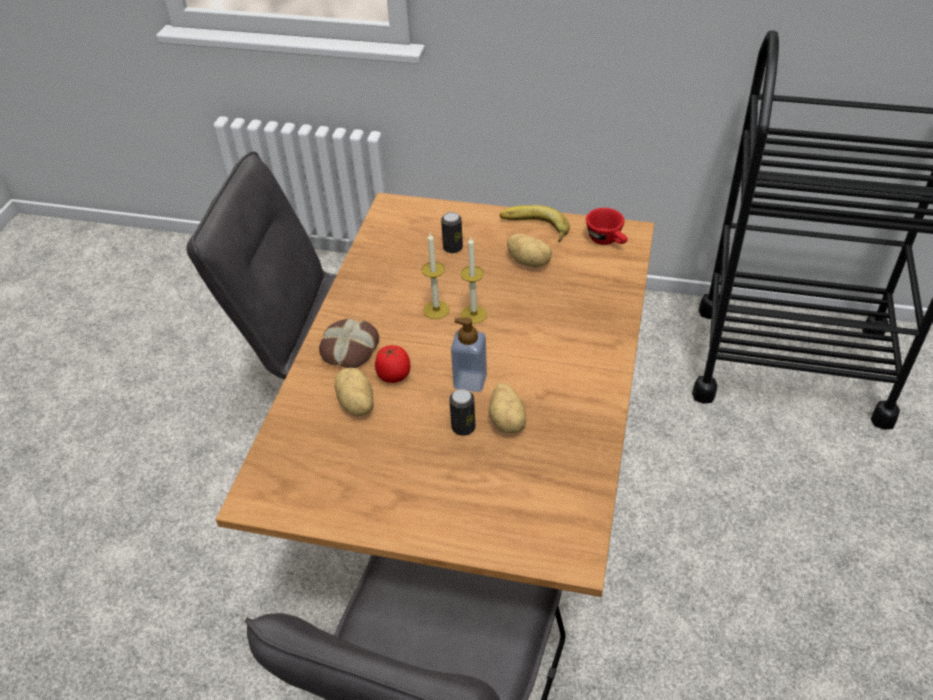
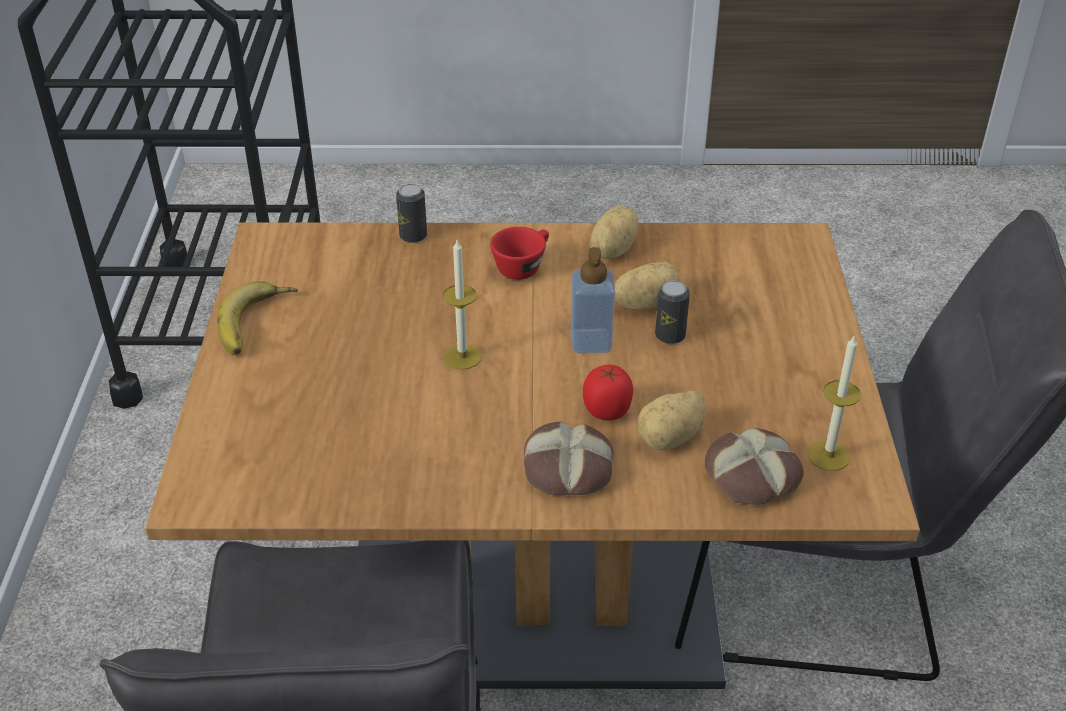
camera: 105 degrees left, 5 degrees down
candle [422,233,450,319] -> candle moved to [808,334,861,471]
can [441,212,463,253] -> can moved to [396,184,427,243]
potato [507,234,552,268] -> potato moved to [590,205,639,259]
red cup [586,208,628,245] -> red cup moved to [490,227,549,280]
none -> bread [705,428,804,505]

